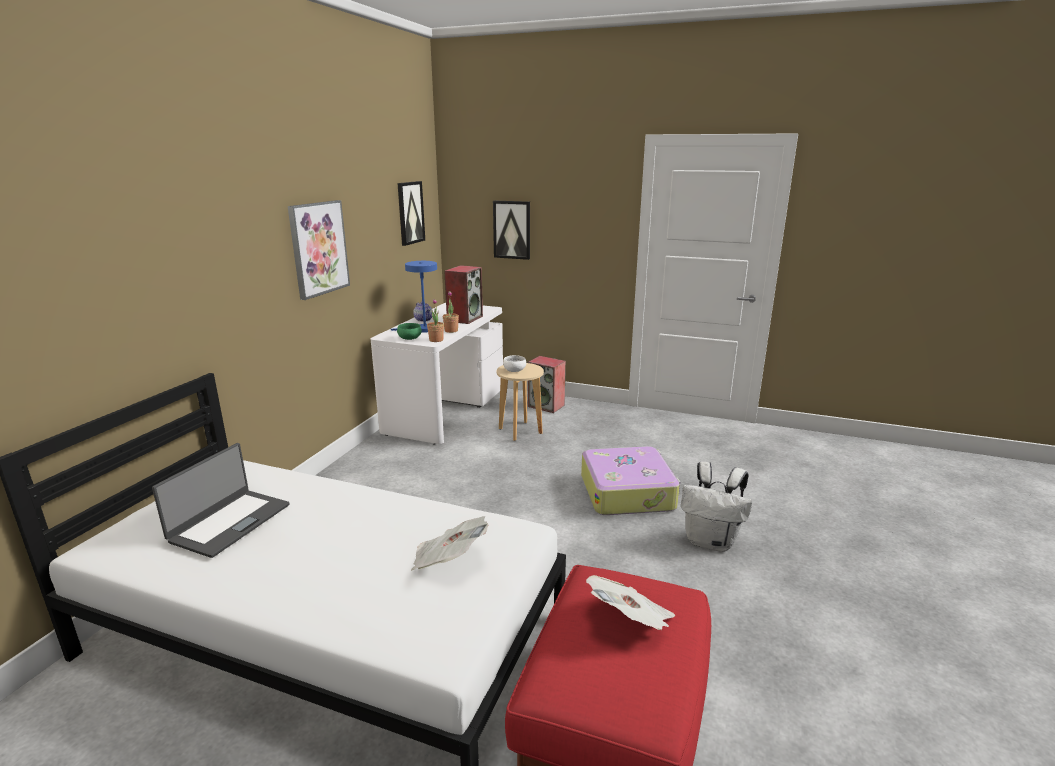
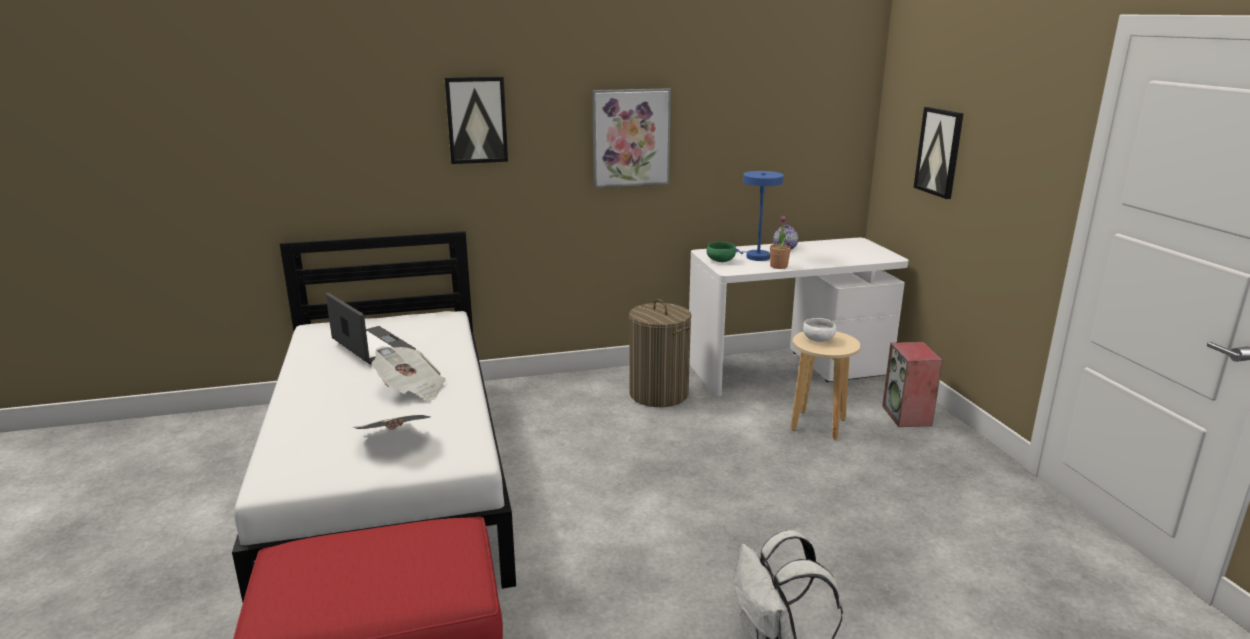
camera: 55 degrees right, 0 degrees up
laptop [152,443,289,558] -> laptop turned 120 degrees counterclockwise [326,293,416,365]
picture [397,181,425,246] -> picture moved to [445,76,508,164]
potted plant [427,299,444,342] -> none
speaker [444,265,483,324] -> none
suitcase [581,446,680,515] -> none
newspaper [586,575,675,630] -> newspaper moved to [372,346,446,400]
none -> laundry basket [629,299,691,407]

